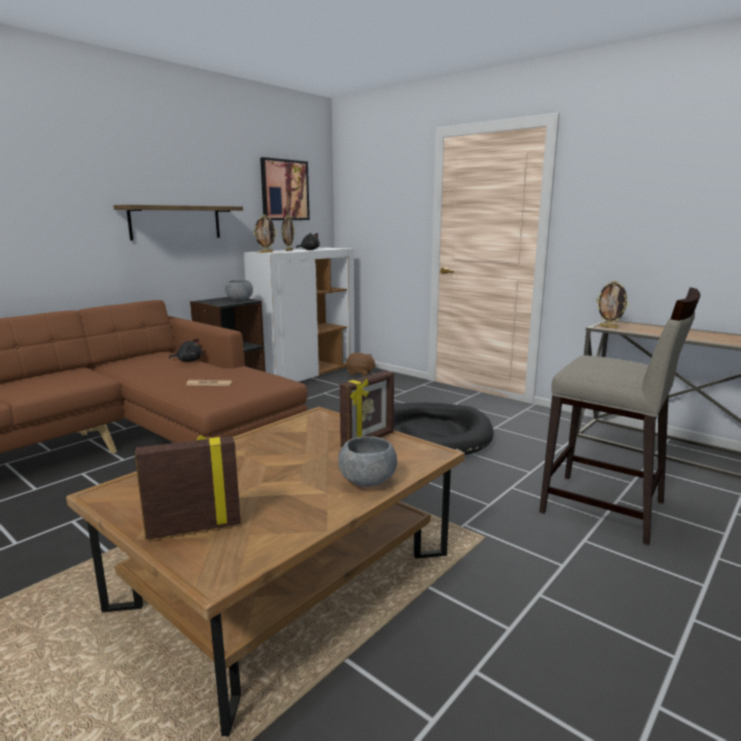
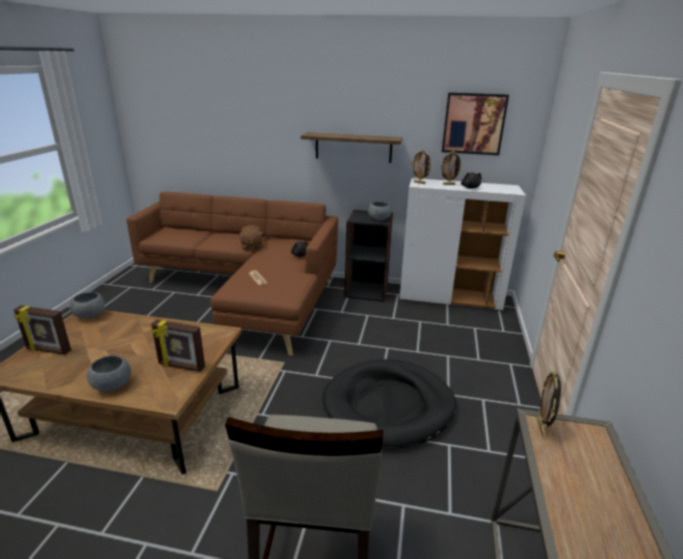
camera: 60 degrees right, 10 degrees up
picture frame [135,435,241,540] -> picture frame turned 150 degrees clockwise [14,305,71,355]
brown plush toy [346,353,376,376] -> brown plush toy moved to [239,225,263,250]
none -> grey bowl [70,292,105,319]

